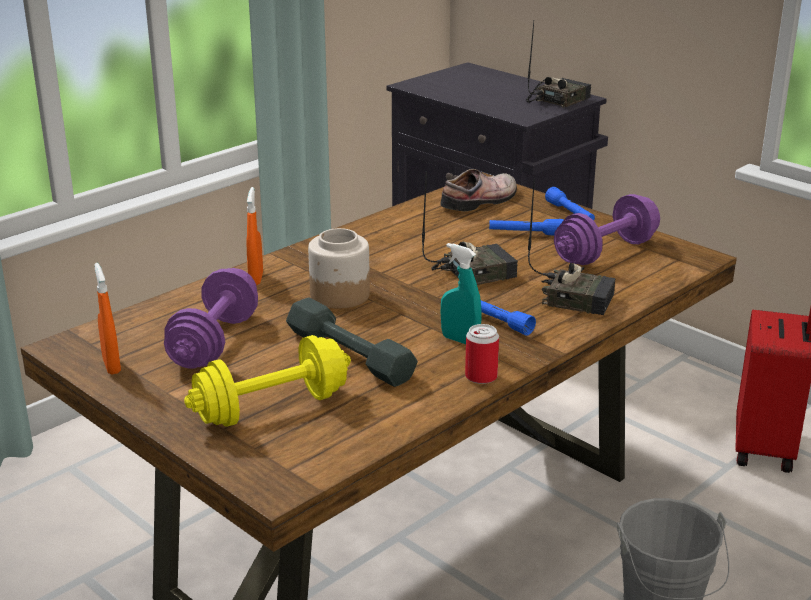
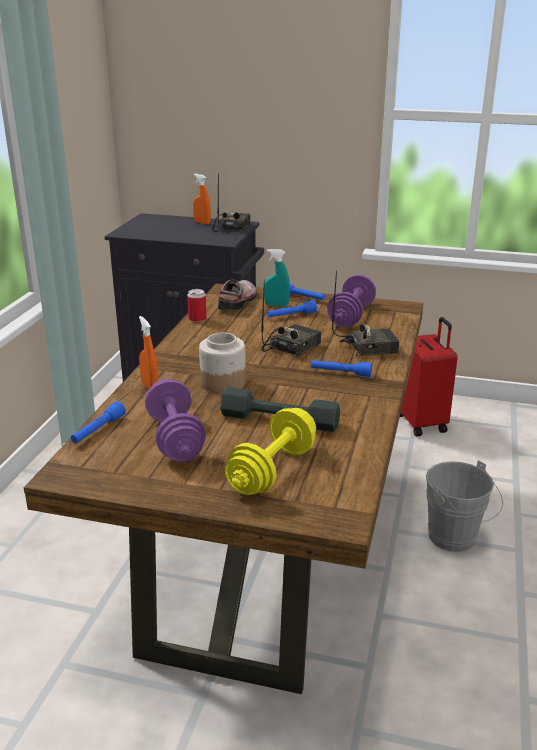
camera: 30 degrees left, 0 degrees up
orange spray bottle [94,263,121,374] -> orange spray bottle moved to [193,174,211,224]
turquoise spray bottle [441,243,482,344] -> turquoise spray bottle moved to [264,249,290,306]
can [465,324,499,384] -> can moved to [187,289,207,322]
none -> blue flashlight [71,401,126,443]

